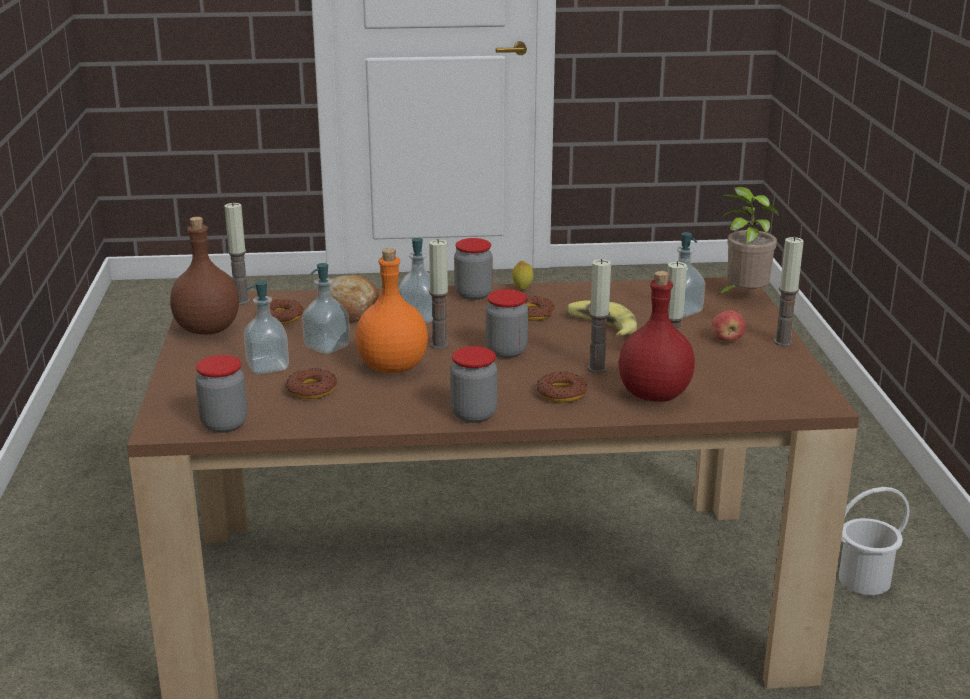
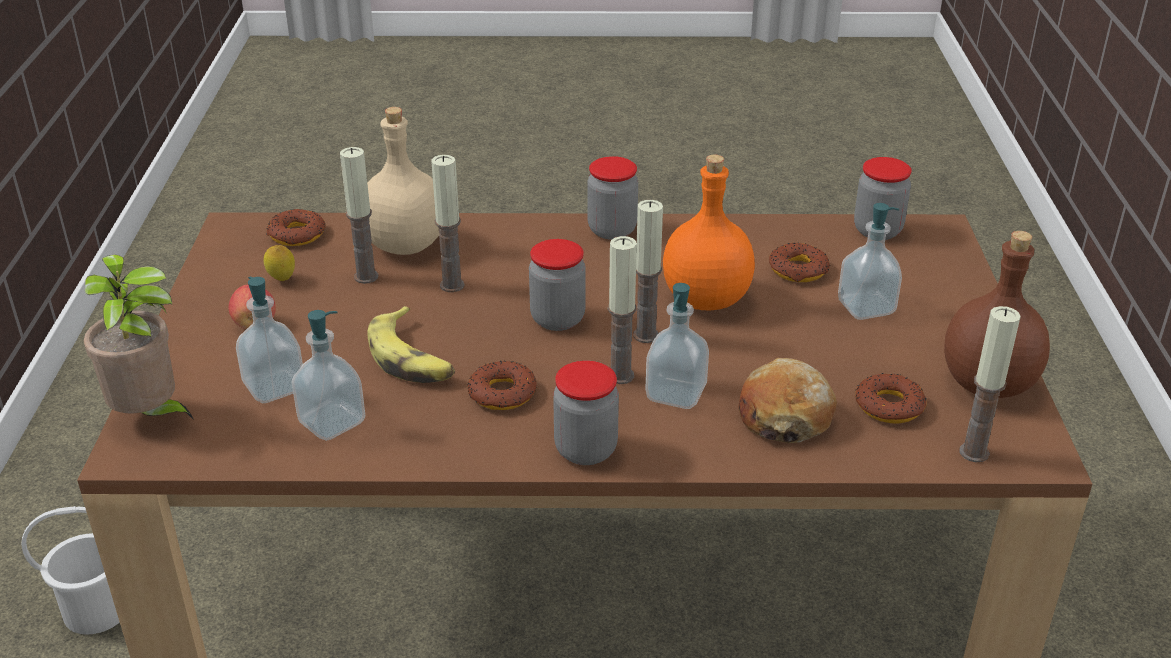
camera: 175 degrees left, 10 degrees up
soap dispenser [302,263,350,354] -> soap dispenser moved to [291,310,365,441]
lemon [512,261,533,290] -> lemon moved to [263,245,295,281]
donut [536,371,588,403] -> donut moved to [266,209,326,246]
red bottle [619,271,695,402] -> beige bottle [367,107,439,255]
candle [773,237,804,346] -> candle moved to [608,236,637,384]

